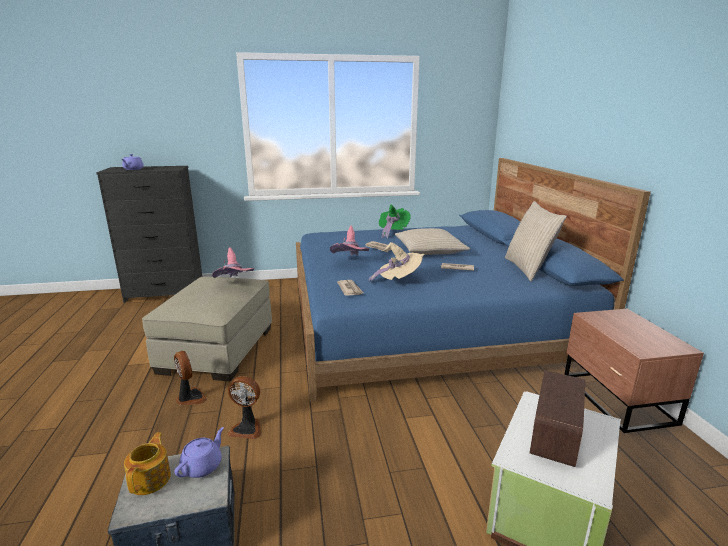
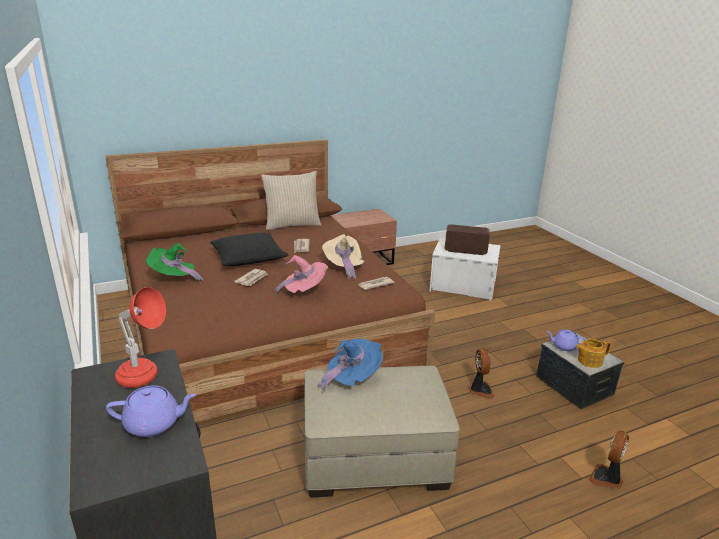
camera: 105 degrees left, 5 degrees up
fan [174,351,207,405] -> fan moved to [589,430,629,489]
pink hat [212,247,254,278] -> blue hat [317,339,383,392]
blue bed [296,158,651,402] -> brown bed [105,139,435,425]
beige pillow [395,228,470,255] -> black pillow [210,232,289,266]
none -> red table lamp [115,287,166,388]

